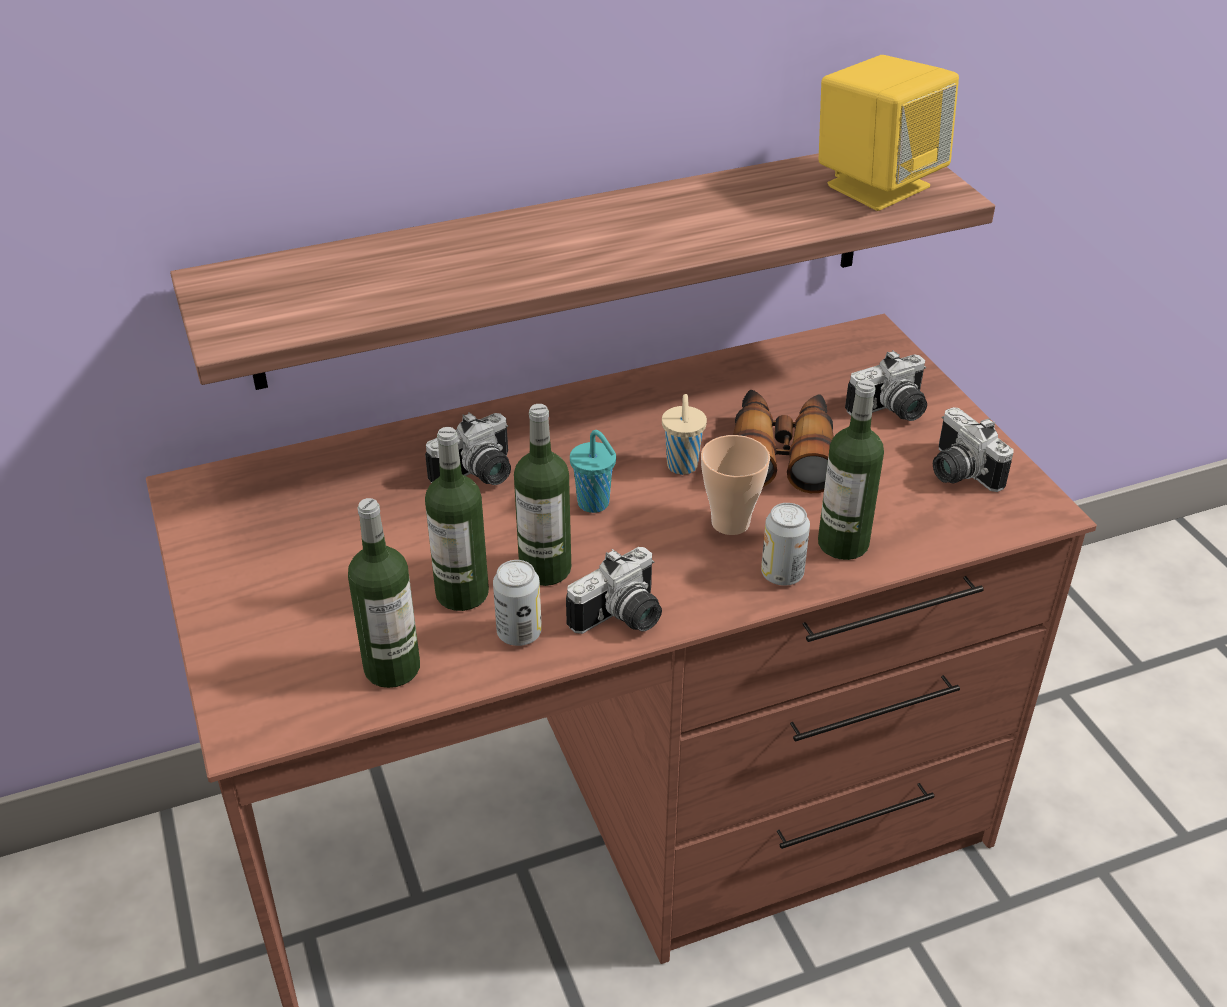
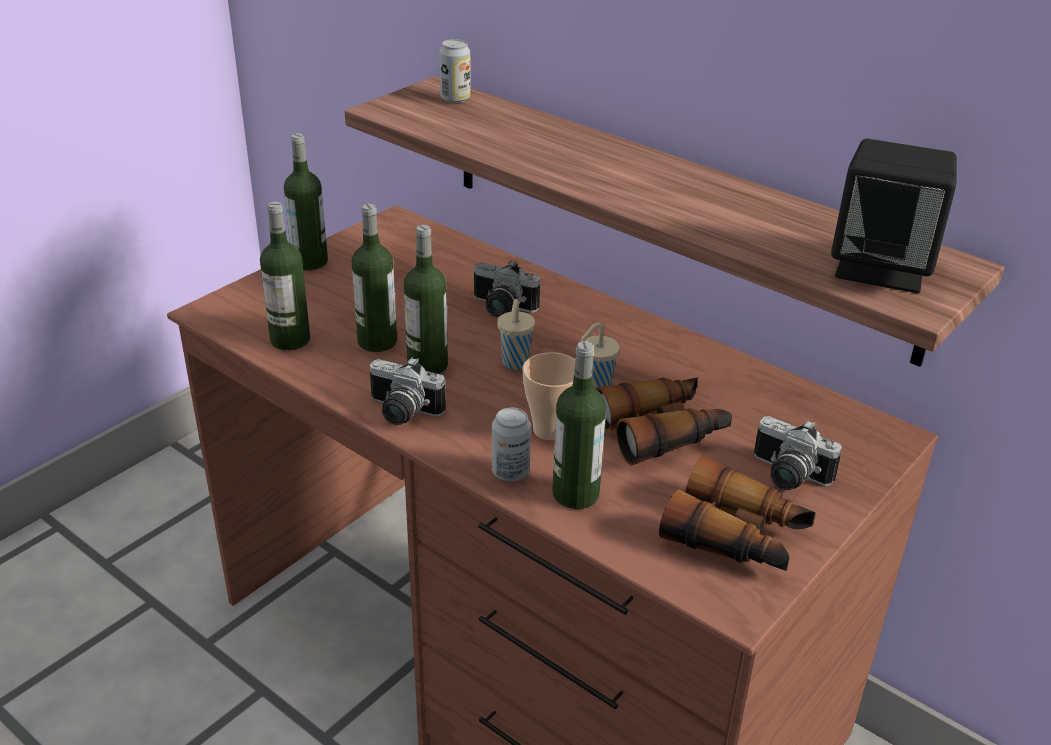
camera: 60 degrees right, 5 degrees down
can [493,560,542,646] -> can moved to [439,39,471,103]
turquoise cup [570,430,616,513] -> beige cup [497,299,535,370]
yellow speaker [818,55,959,211] -> black speaker [831,139,957,293]
camera [933,407,1014,492] -> binoculars [659,456,816,571]
none -> bottle [284,133,328,270]

